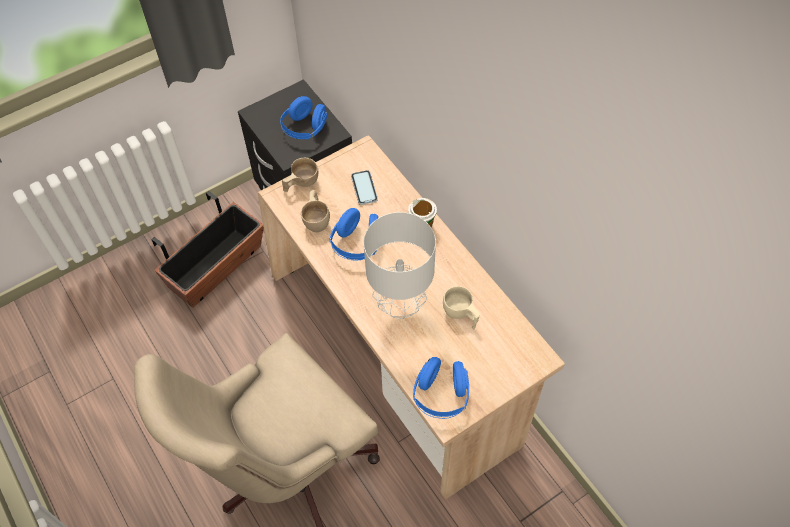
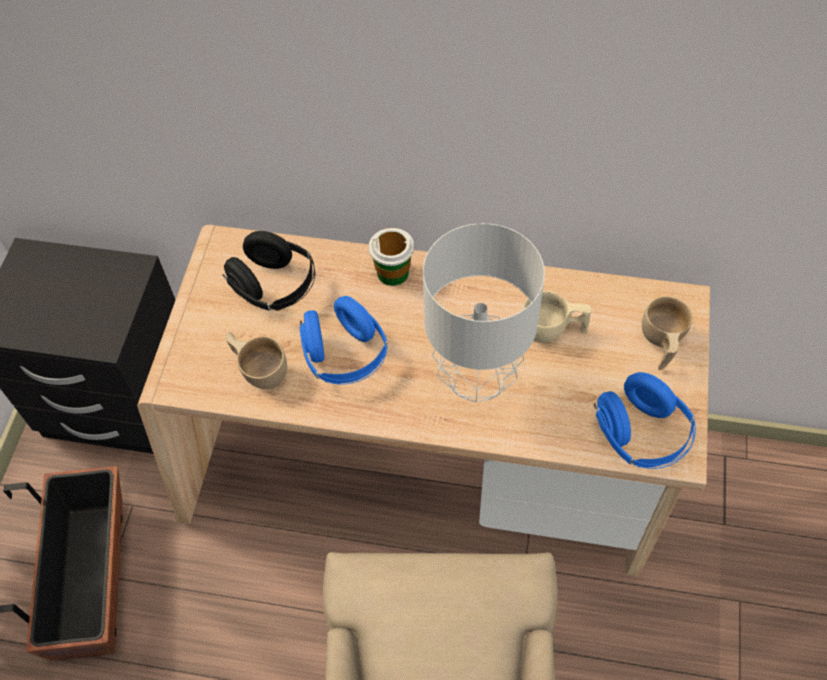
camera: 45 degrees left, 0 degrees up
blue headphones [280,96,327,139] -> none
beige cup [282,158,318,192] -> beige cup moved to [642,296,693,370]
phone [351,170,378,205] -> black headphones [222,231,315,311]

